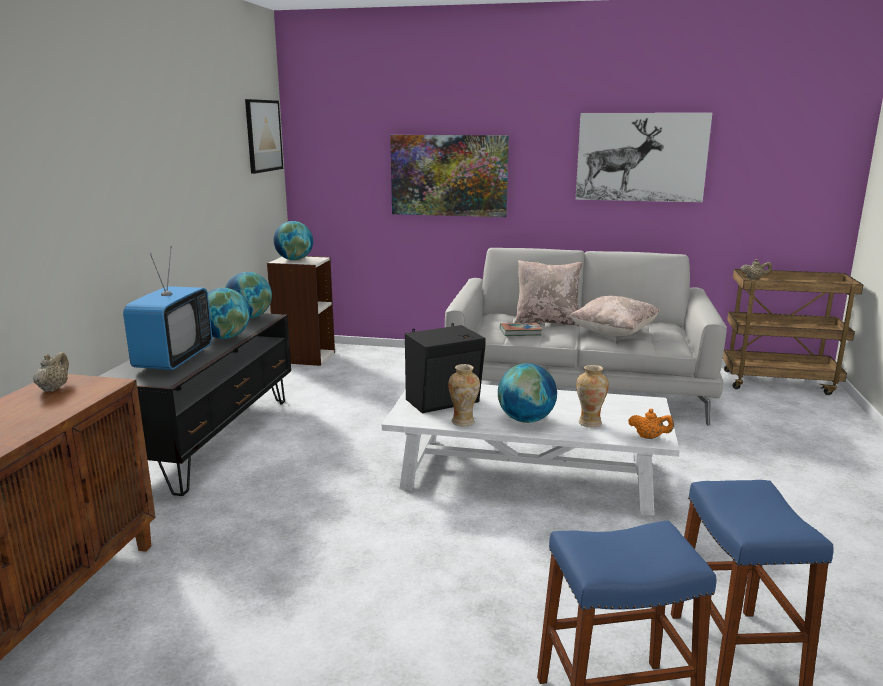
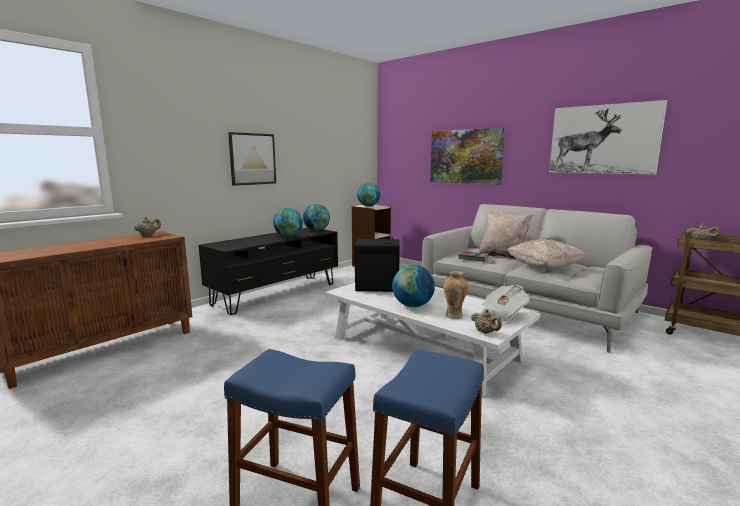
camera: 30 degrees right, 5 degrees down
television [123,246,212,370] -> none
picture [245,99,283,174] -> picture moved to [228,132,276,186]
vase [448,364,480,426] -> none
orange teapot [628,409,674,439] -> beige teapot [471,309,502,334]
none -> newspaper [479,285,530,321]

